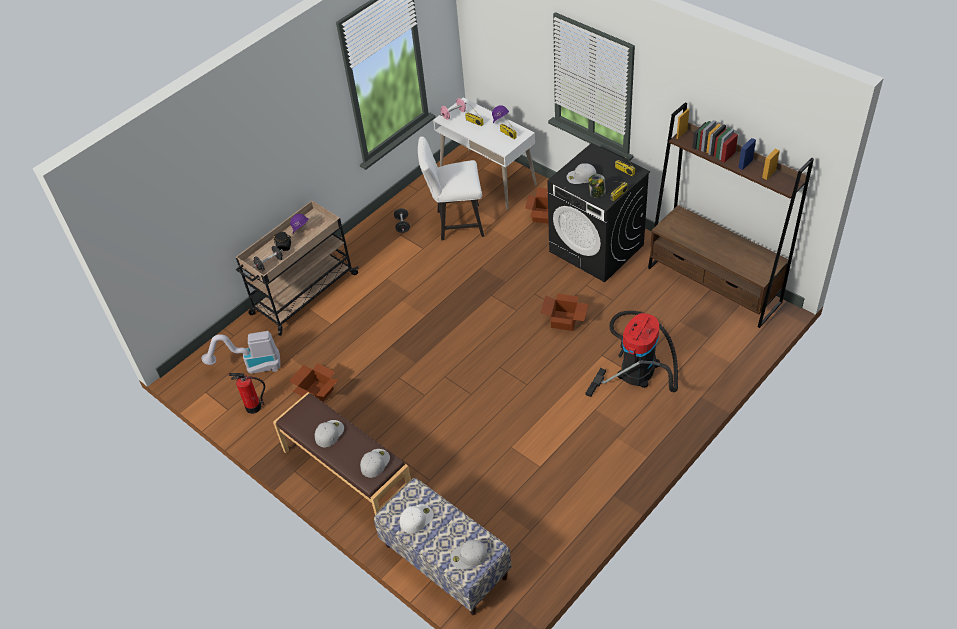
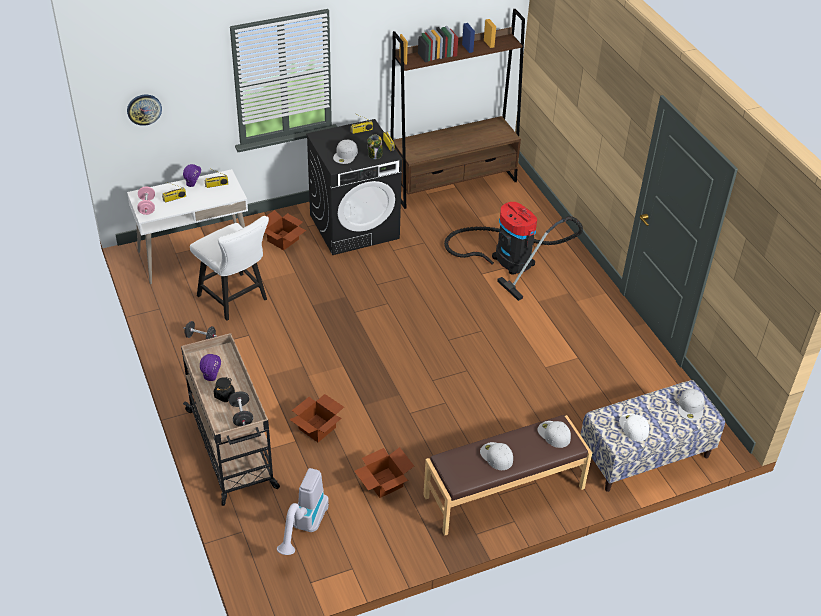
camera: 70 degrees left, 5 degrees down
fire extinguisher [229,373,265,414] -> none
white chair [418,137,484,240] -> white chair turned 60 degrees counterclockwise [190,216,269,321]
cardboard box [541,293,588,331] -> cardboard box moved to [289,394,344,442]
none -> wall clock [127,95,162,126]

